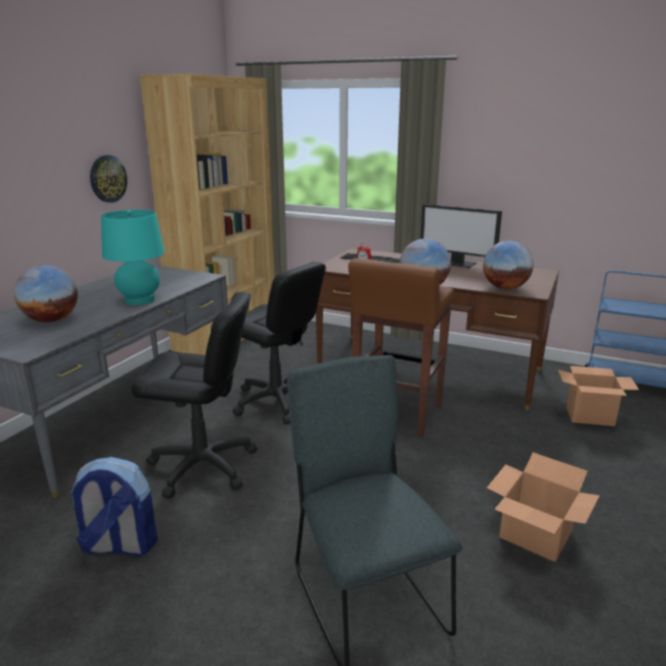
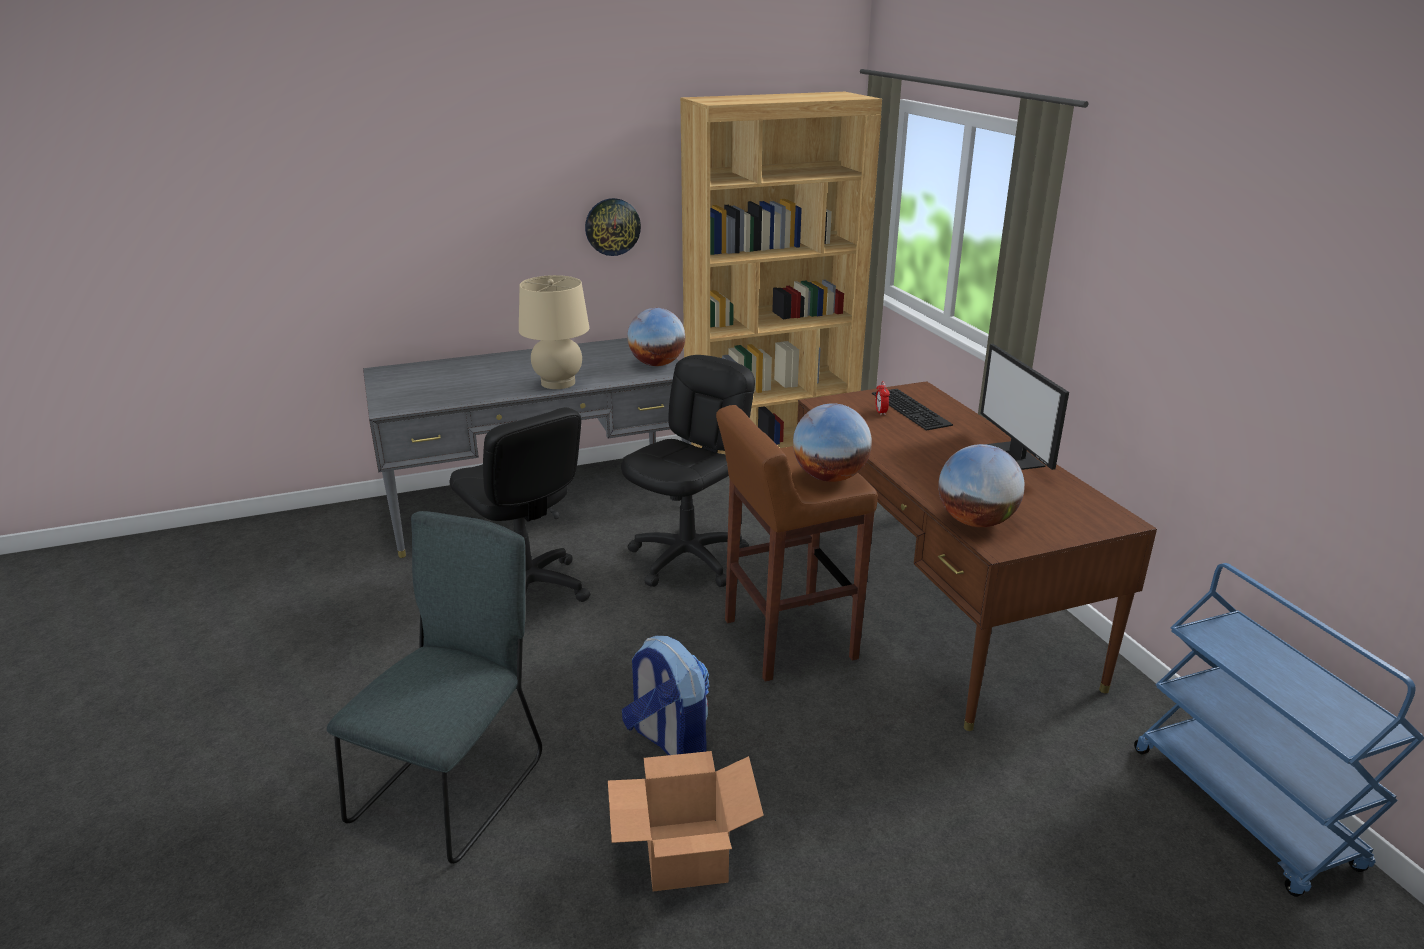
camera: 45 degrees right, 5 degrees up
globe [14,265,78,322] -> globe moved to [627,308,685,366]
backpack [70,457,158,557] -> backpack moved to [622,636,709,755]
turquoise table lamp [101,210,165,305] -> beige table lamp [519,275,589,389]
black office chair [232,262,326,424] -> black office chair turned 135 degrees counterclockwise [621,355,755,587]
cardboard box [558,366,639,426] -> none

